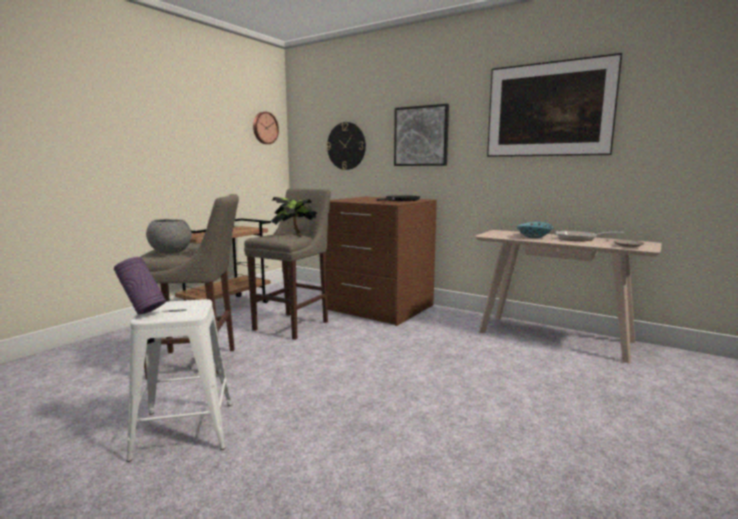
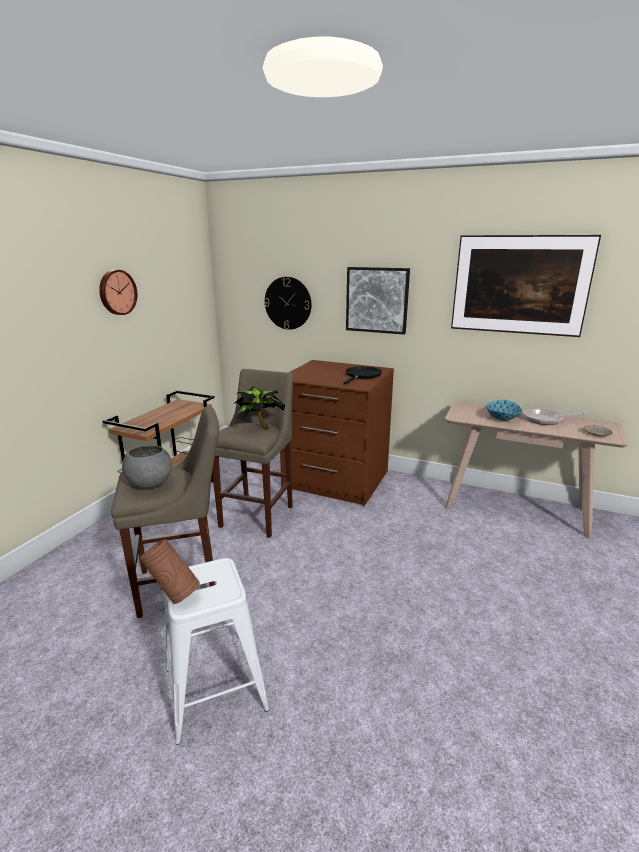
camera: 10 degrees left, 10 degrees up
purple vase [114,257,166,314] -> brown vase [140,539,199,604]
wall clock [253,112,279,144] -> wall clock moved to [99,270,137,315]

